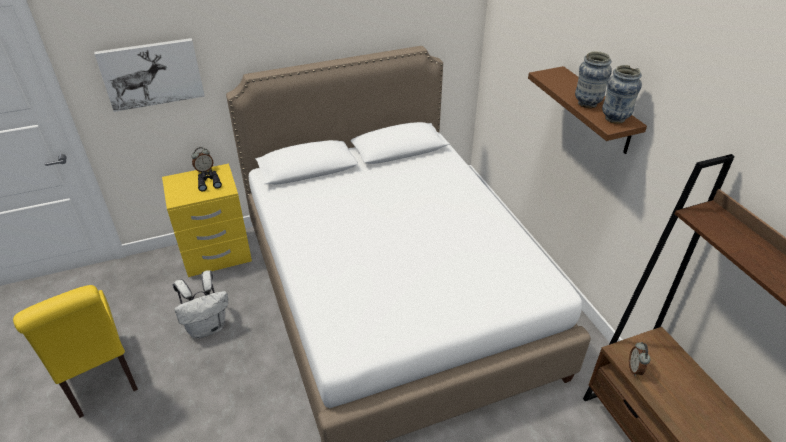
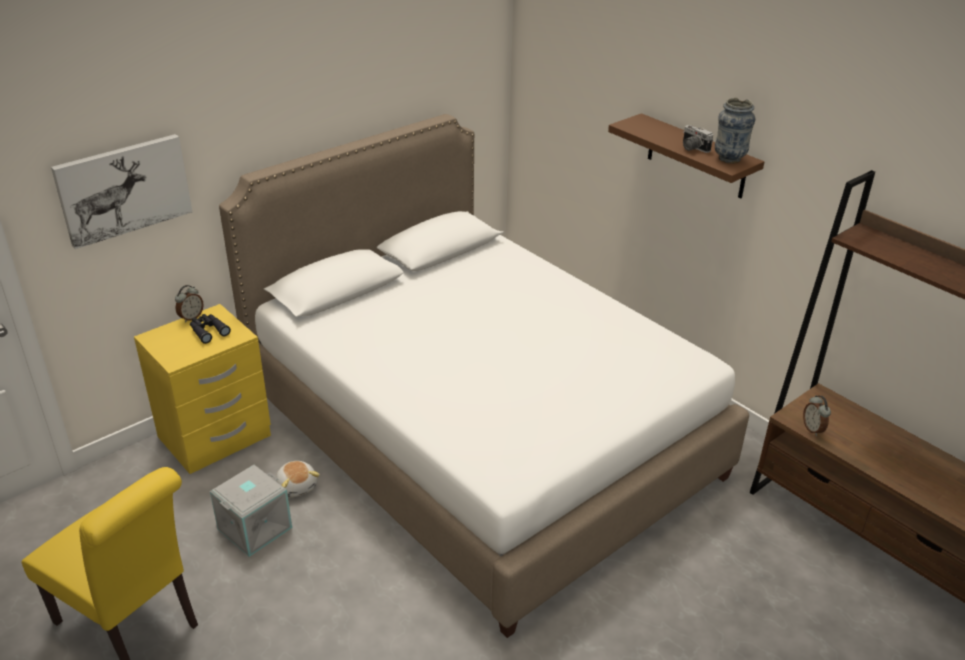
camera: 20 degrees left, 5 degrees down
white backpack [173,270,228,338] -> grey storage box [210,465,292,557]
vase [575,51,612,108] -> camera [683,125,713,153]
none -> plush toy [276,461,320,497]

